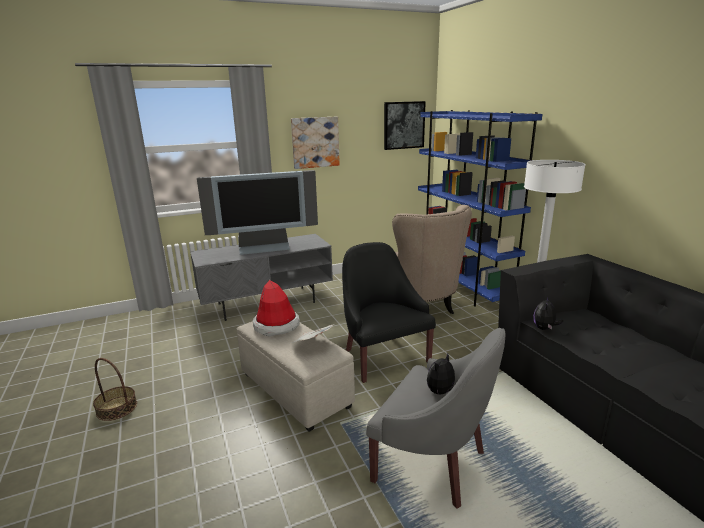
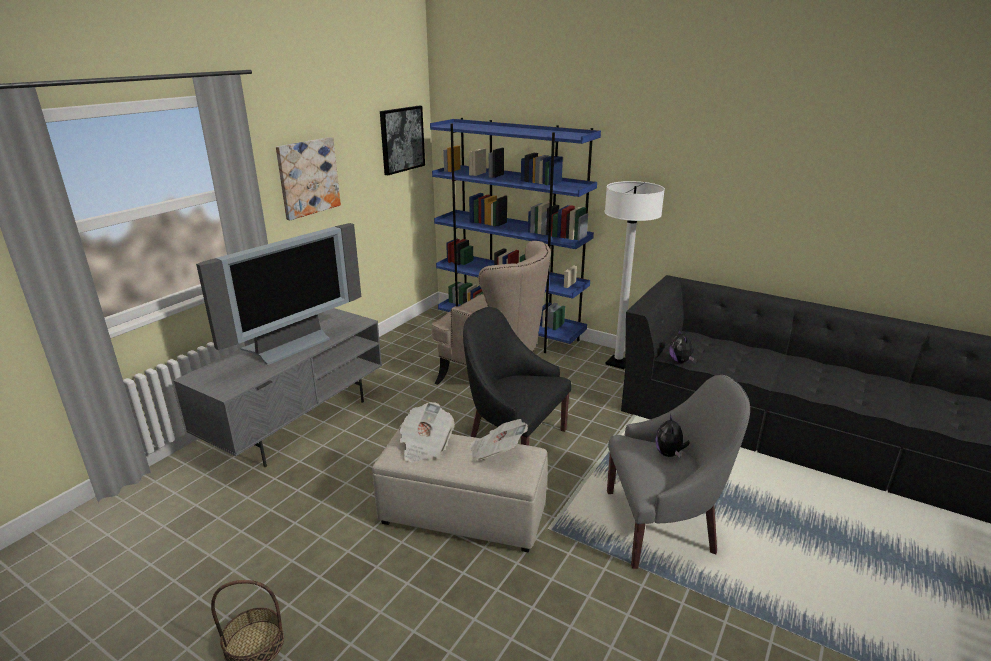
camera: 35 degrees left, 5 degrees up
hat [253,280,300,336] -> newspaper [399,402,455,462]

